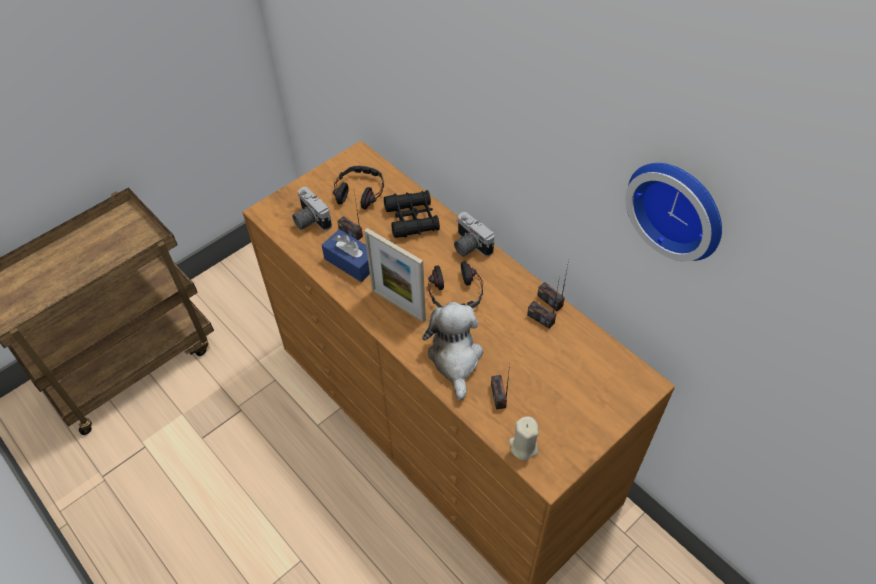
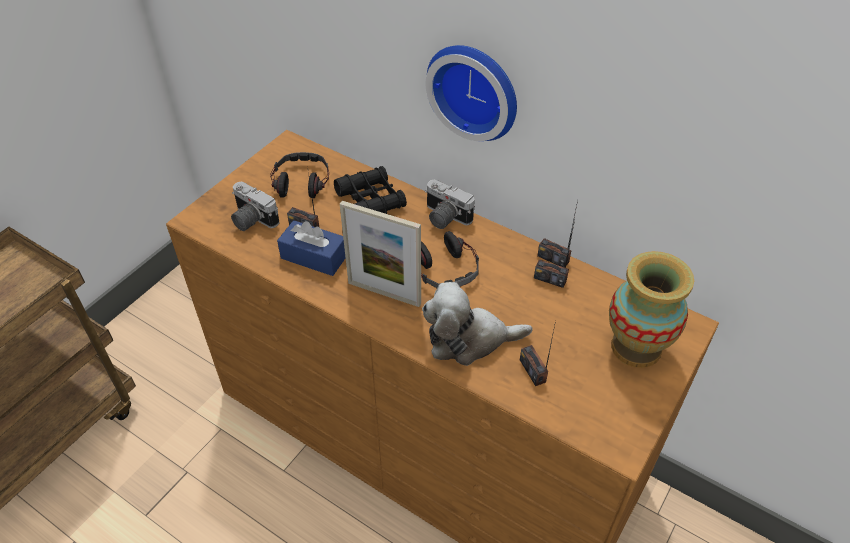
camera: 15 degrees left, 5 degrees down
plush toy [422,302,483,400] -> plush toy turned 75 degrees counterclockwise [422,282,532,366]
beige candle [509,416,539,460] -> none
wall clock [625,163,722,261] -> wall clock moved to [426,45,517,141]
none -> vase [609,251,694,368]

